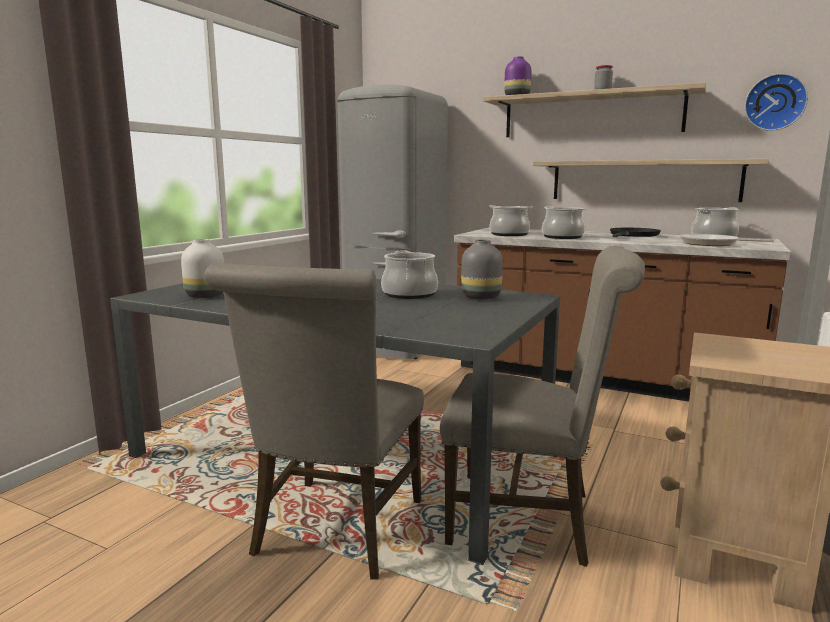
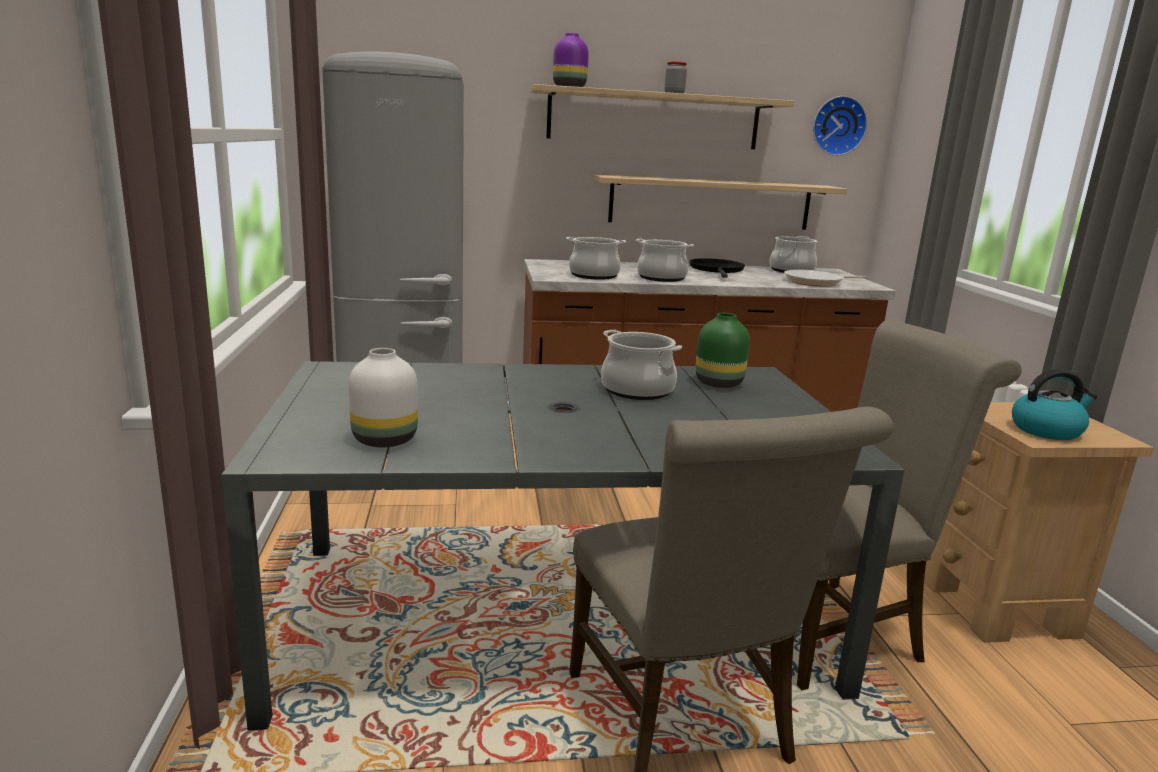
camera: 35 degrees left, 5 degrees up
grey vase [461,239,503,299] -> green vase [695,313,750,388]
none -> kettle [1012,369,1097,440]

